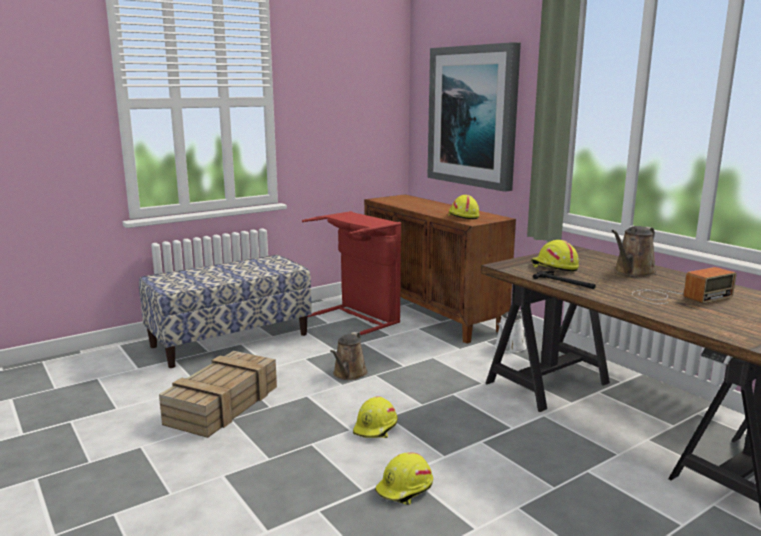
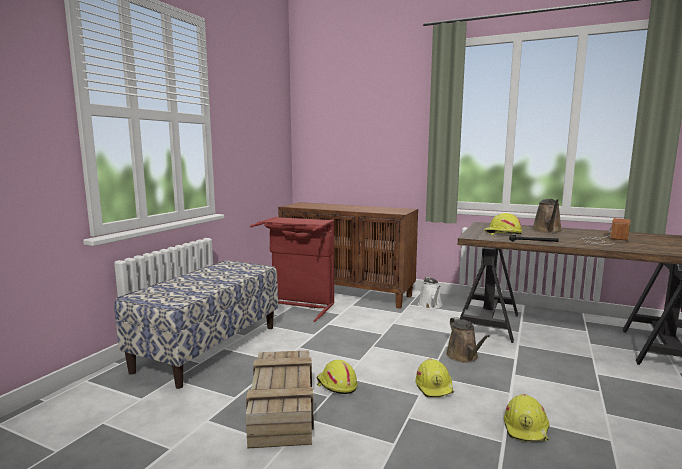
camera: 30 degrees left, 5 degrees down
brown watering can [330,332,368,380] -> brown watering can moved to [446,317,490,363]
picture [427,42,521,192] -> none
yellow hard hat [448,195,479,219] -> yellow hard hat moved to [316,360,358,394]

